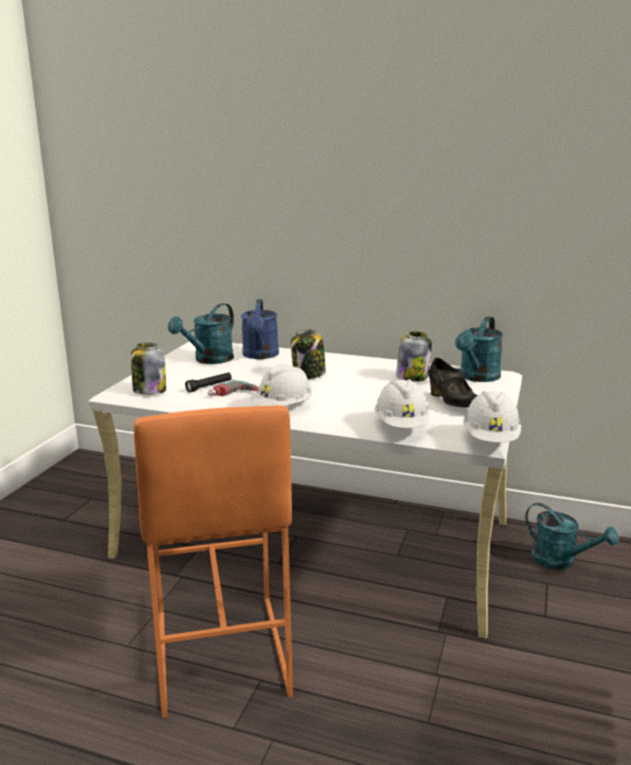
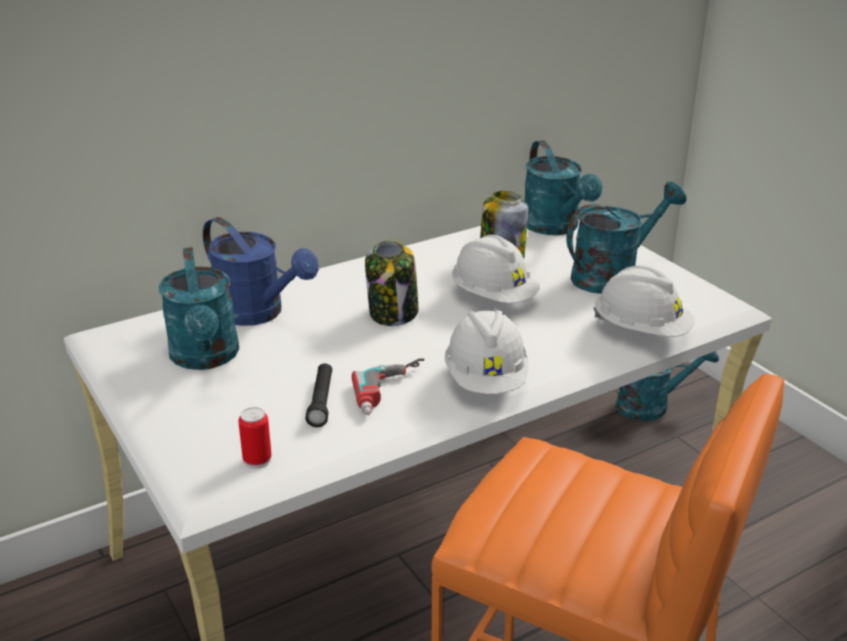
camera: 50 degrees left, 10 degrees up
jar [131,343,166,395] -> can [238,407,272,468]
black shoe [428,358,478,408] -> turquoise watering can [566,182,686,294]
white hard hat [463,391,521,443] -> white hard hat moved to [452,235,539,303]

